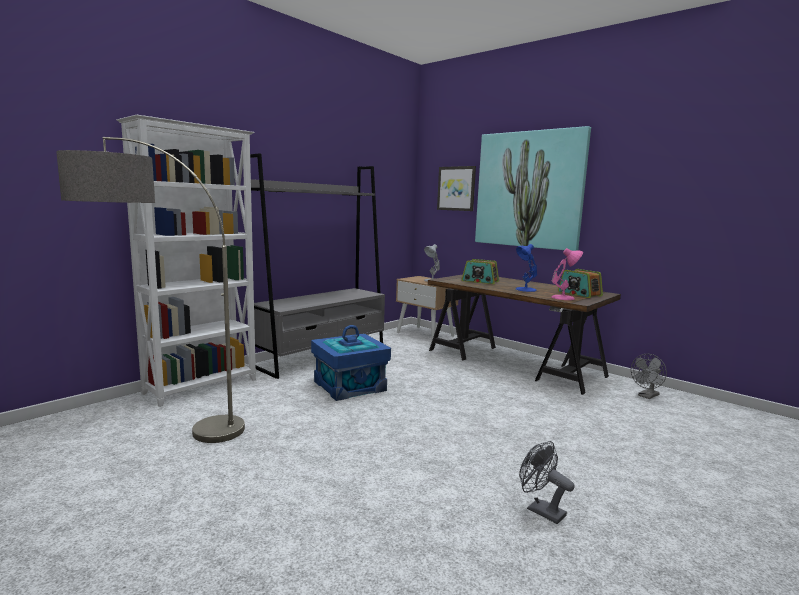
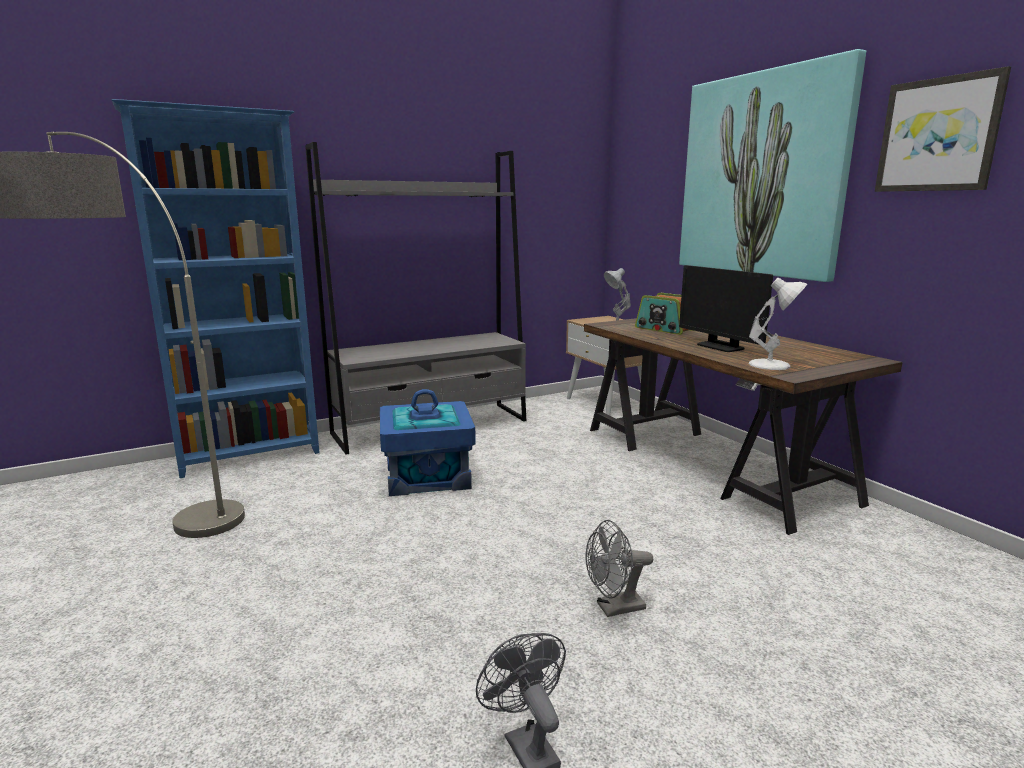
camera: 20 degrees right, 5 degrees up
white bookcase [116,115,256,407] -> blue bookcase [111,99,320,478]
picture [437,166,476,211] -> picture moved to [875,66,1011,192]
blue table lamp [515,244,537,292] -> monitor [679,265,773,352]
pink table lamp [551,248,583,300] -> white table lamp [749,278,808,370]
radio [558,269,603,298] -> none
grey fan [631,354,667,399] -> grey fan moved to [586,520,653,617]

